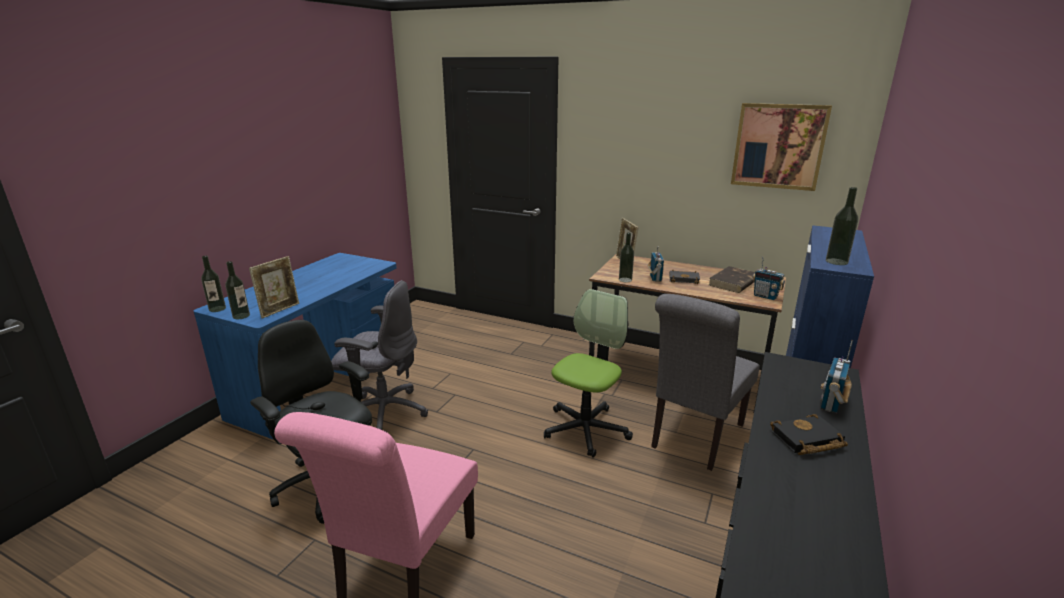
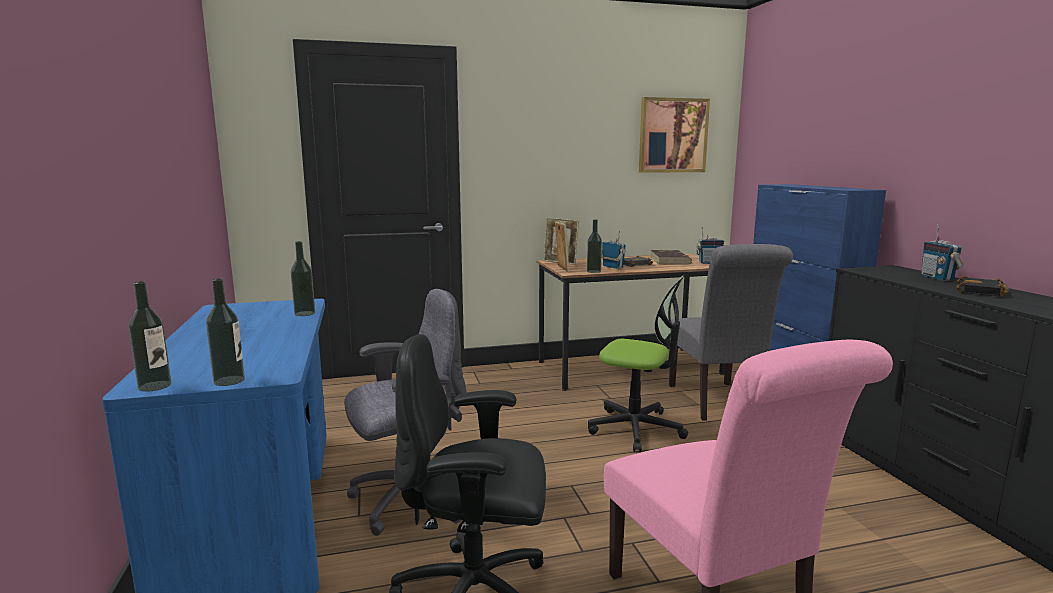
camera: 40 degrees left, 10 degrees down
picture frame [249,256,299,319] -> picture frame moved to [555,222,569,272]
office chair [544,289,633,458] -> office chair turned 120 degrees clockwise [588,276,688,452]
bottle [826,187,858,265] -> bottle moved to [291,241,315,316]

